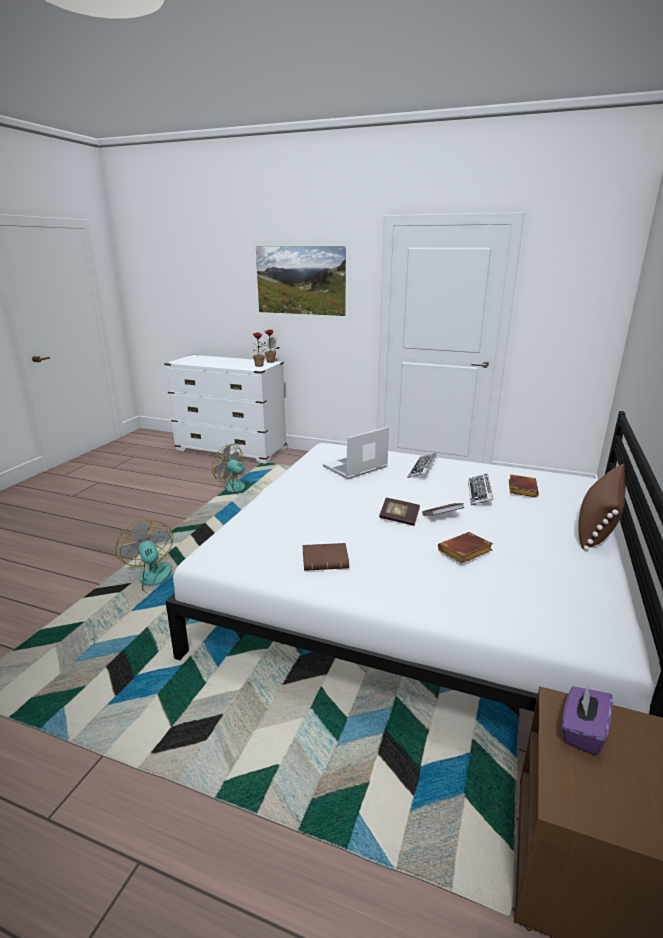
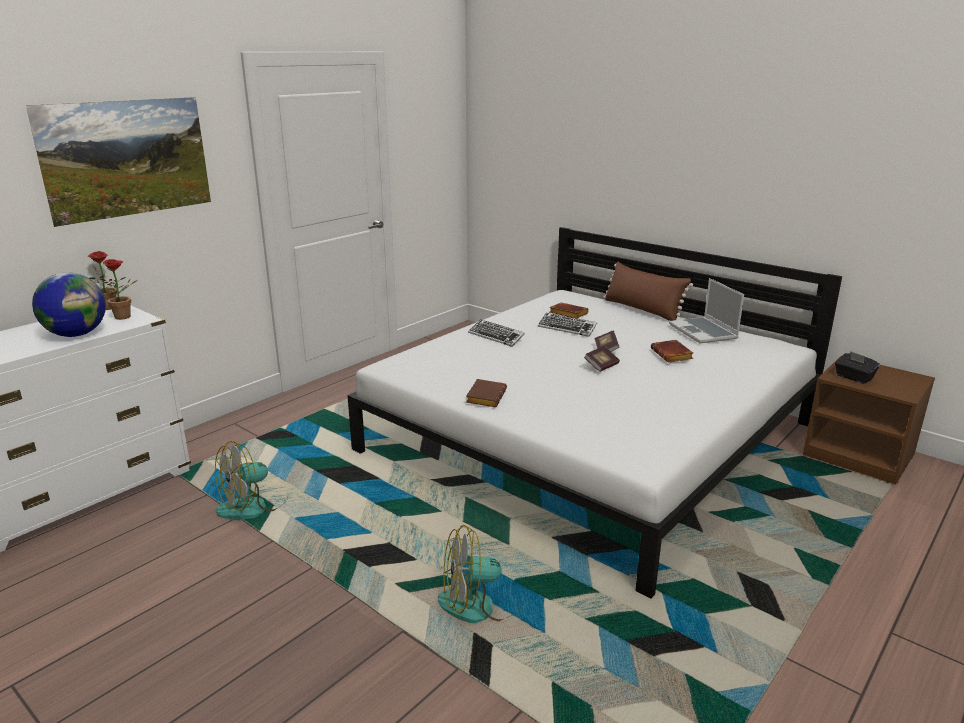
camera: 70 degrees left, 0 degrees up
brown book [303,543,349,571] -> brown book moved to [466,379,507,407]
laptop [323,427,389,479] -> laptop moved to [669,278,744,343]
purple tissue box [562,685,613,755] -> black tissue box [835,351,880,384]
none -> globe [32,273,106,337]

